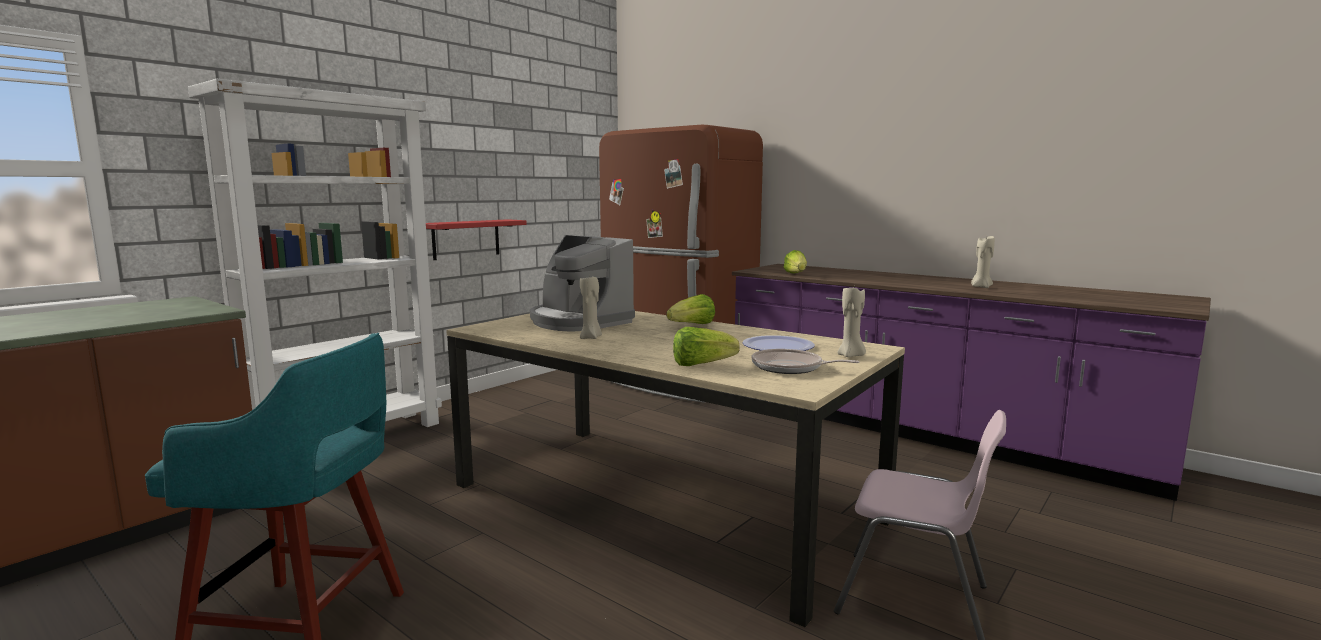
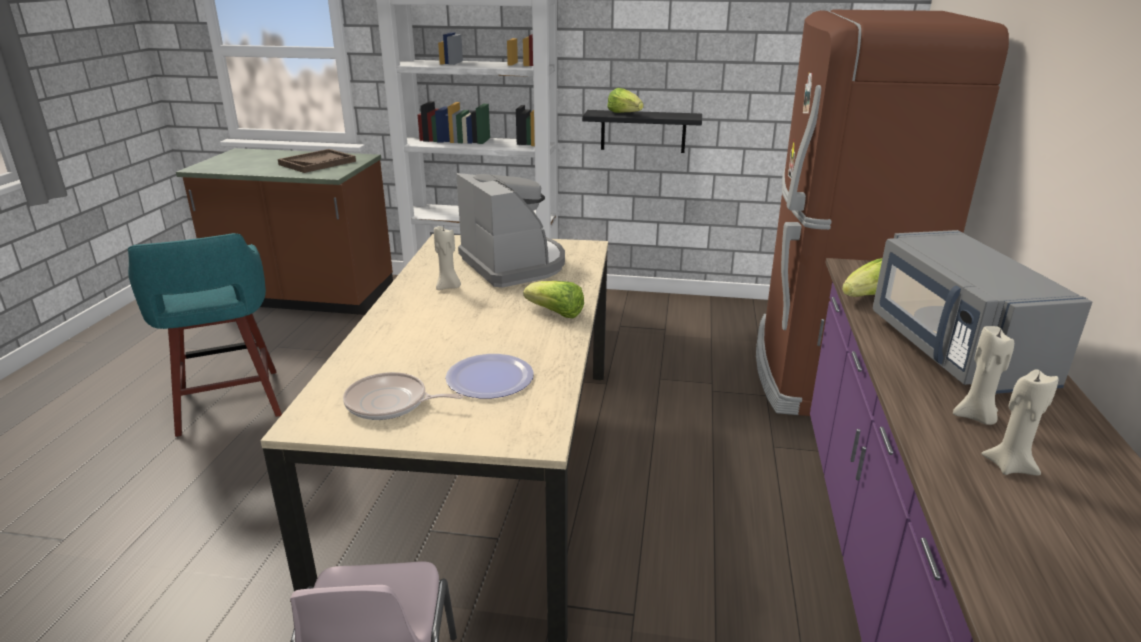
camera: 60 degrees right, 15 degrees up
red shelf [426,219,527,260] -> black shelf [582,110,702,153]
coffee machine [530,235,635,332] -> coffee machine turned 135 degrees clockwise [457,173,565,288]
lettuce [673,327,740,366] -> lettuce moved to [607,88,644,113]
frying pan [751,349,859,374] -> frying pan turned 75 degrees counterclockwise [343,372,463,420]
beige candle [837,288,866,357] -> beige candle moved to [953,326,1014,425]
none -> brown tray [278,149,356,173]
none -> grey microwave [873,230,1092,394]

